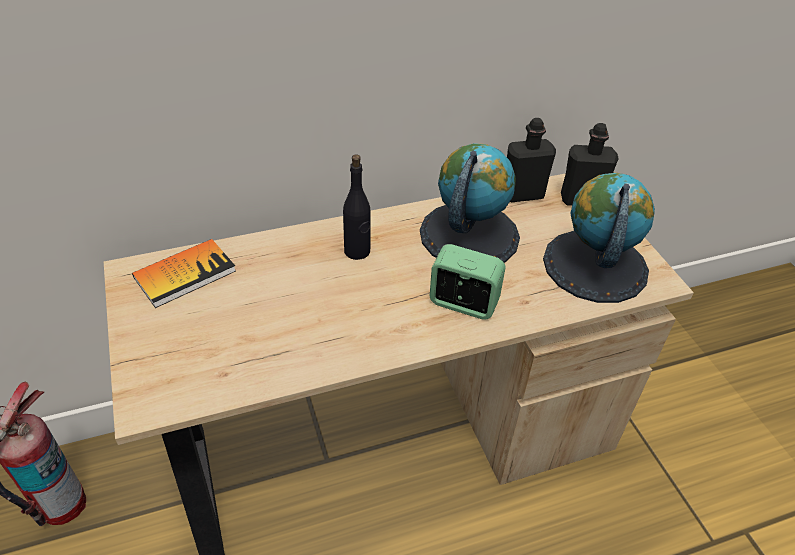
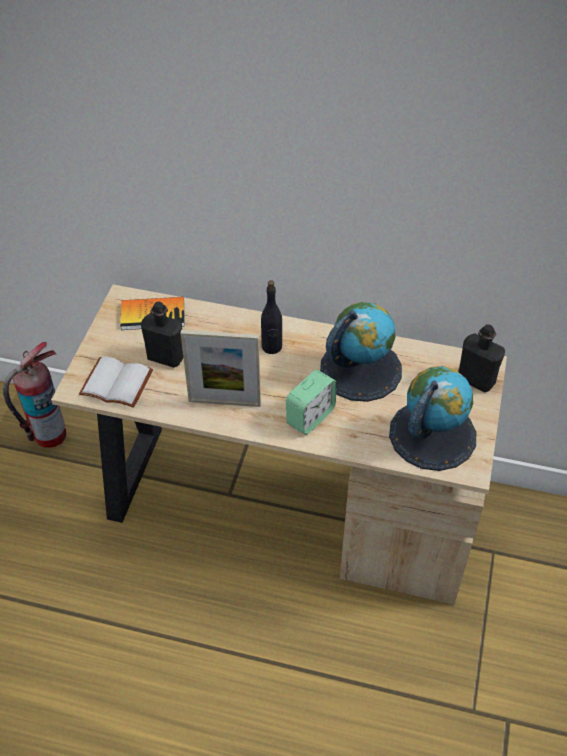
camera: 35 degrees right, 5 degrees up
alarm clock [430,244,506,320] -> alarm clock turned 75 degrees clockwise [286,370,336,435]
black bottle [507,118,556,202] -> black bottle moved to [141,301,183,368]
none -> white book [79,357,153,408]
none -> picture frame [180,330,261,407]

